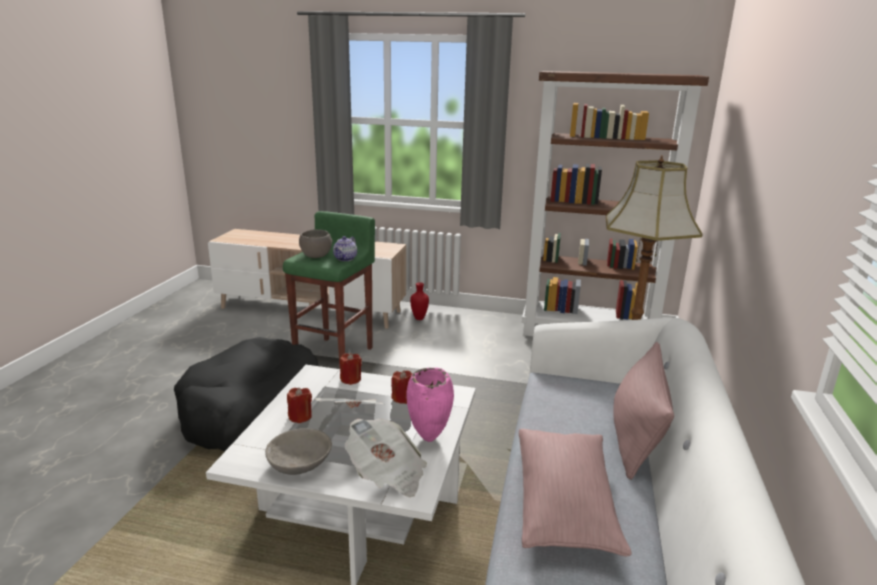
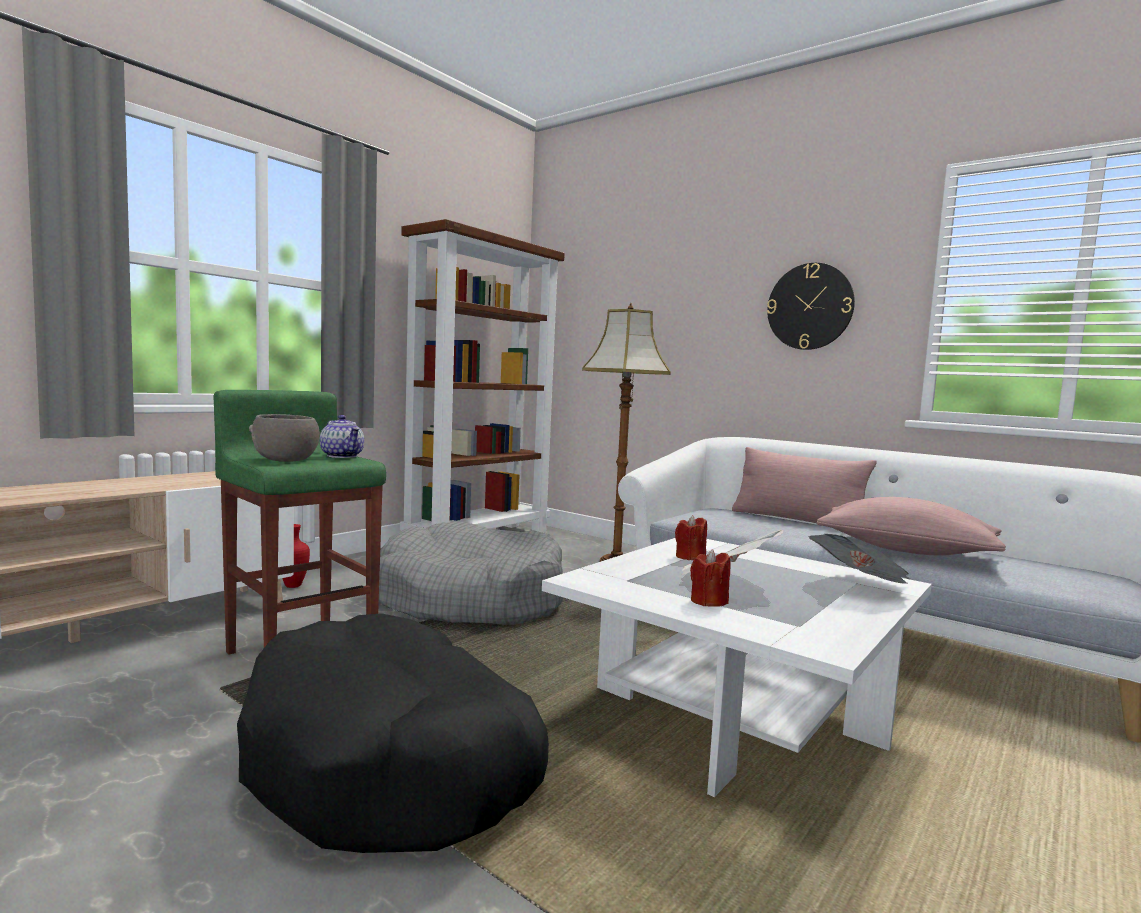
camera: 65 degrees left, 15 degrees down
grey bowl [265,428,332,475] -> none
red candle [340,353,362,385] -> none
pink vase [406,368,454,442] -> none
none -> grey dog bed [379,522,563,625]
none -> wall clock [767,263,855,350]

